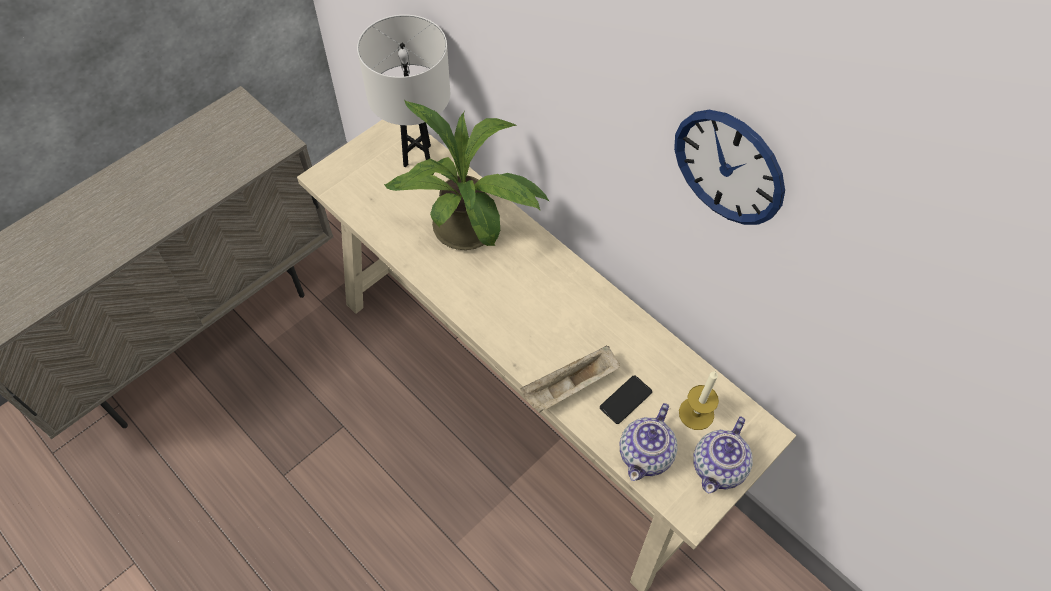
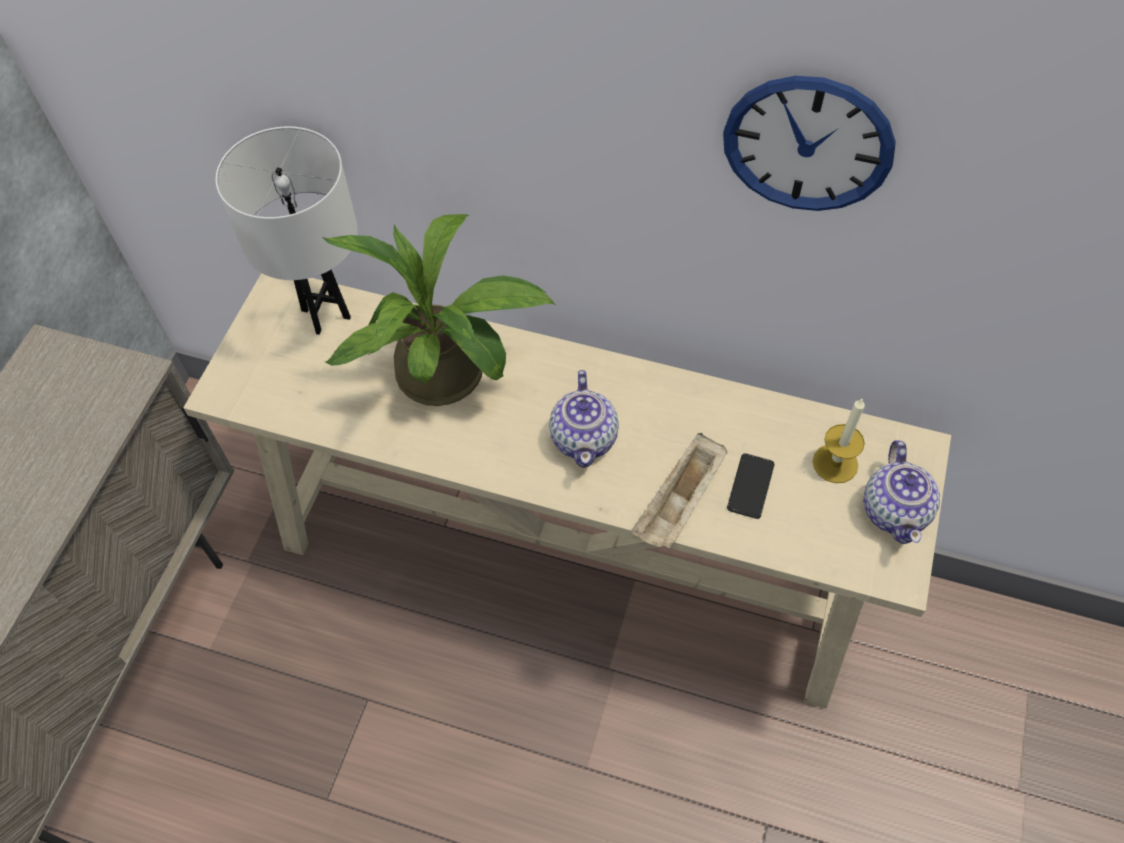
camera: 25 degrees left, 0 degrees up
teapot [620,403,677,481] -> teapot moved to [549,370,619,468]

